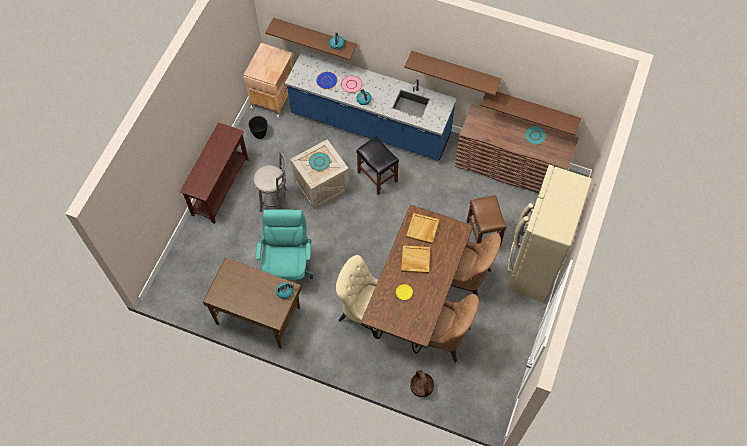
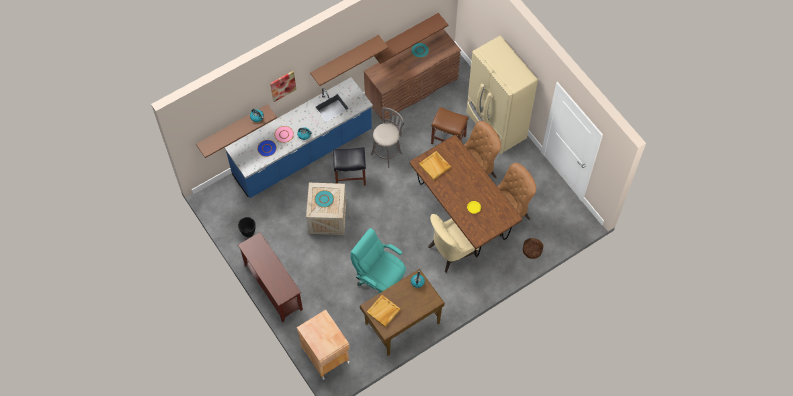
camera: 55 degrees left, 0 degrees up
brown cart [243,43,294,118] -> brown cart moved to [297,310,350,380]
grey stool [253,151,287,212] -> grey stool moved to [371,107,404,168]
beige tray [401,245,430,274] -> beige tray moved to [367,295,401,327]
none -> picture [270,71,296,102]

